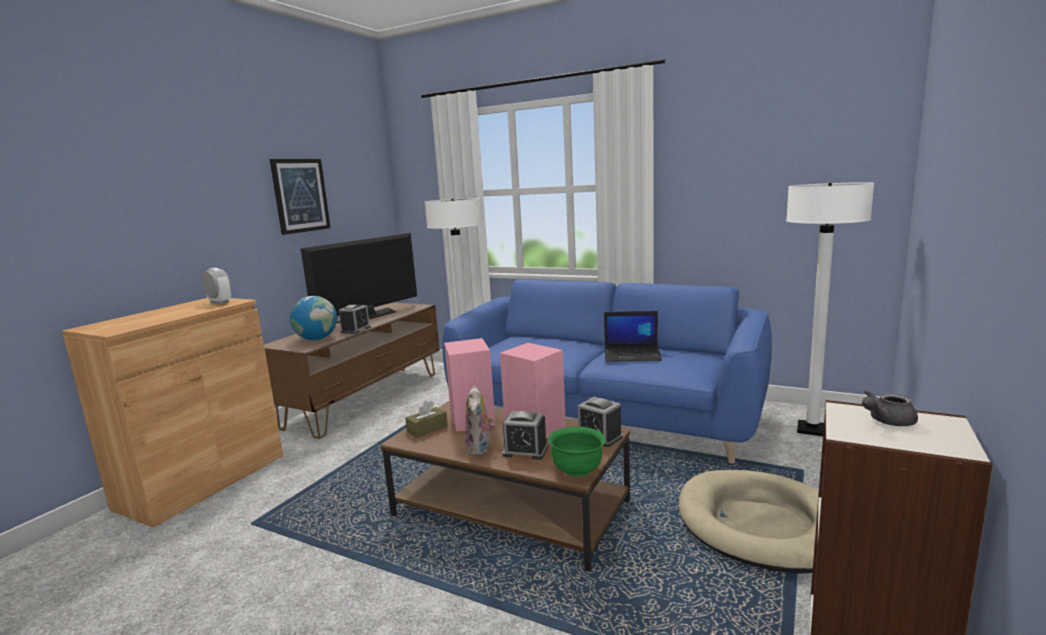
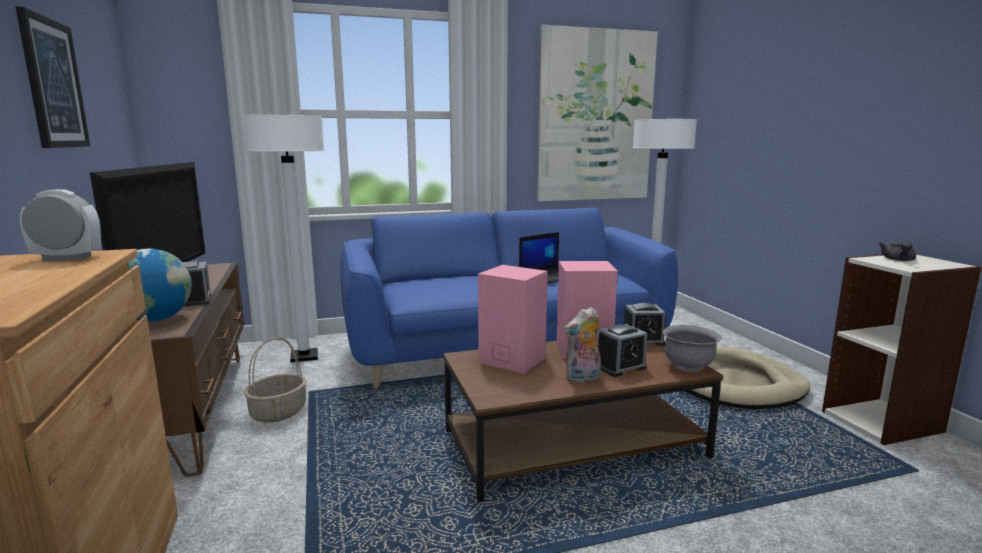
camera: 45 degrees left, 0 degrees up
brown tissue box [405,401,448,438] -> none
plush toy [465,386,493,456] -> plush toy turned 105 degrees clockwise [564,307,601,383]
green bowl [548,426,606,477] -> grey bowl [663,325,722,372]
none -> basket [244,337,307,423]
none -> picture [536,25,658,201]

